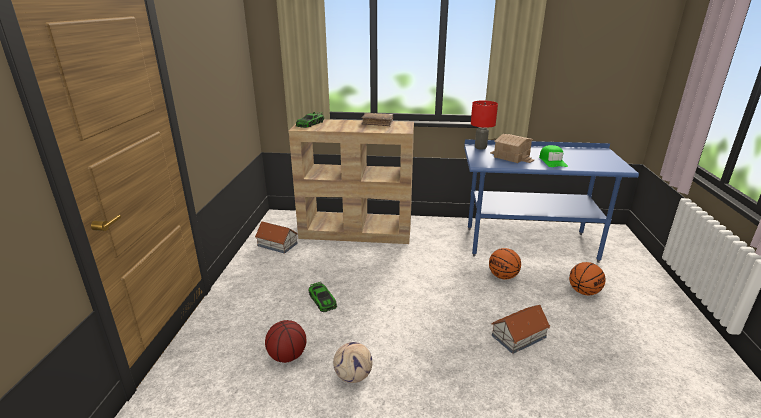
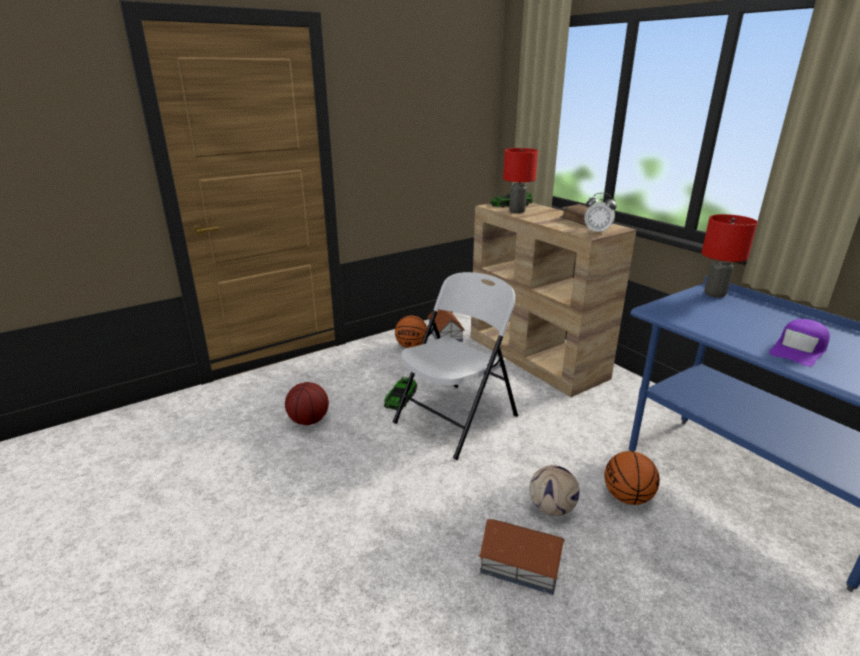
camera: 50 degrees right, 0 degrees up
football [333,342,372,383] -> football moved to [529,465,580,516]
toy house [490,134,534,163] -> none
green cap [539,145,568,167] -> purple cap [769,319,830,366]
basketball [569,262,606,295] -> basketball moved to [395,316,427,348]
none -> white chair [393,272,518,460]
none -> red table lamp [503,148,538,213]
none -> alarm clock [585,193,617,234]

